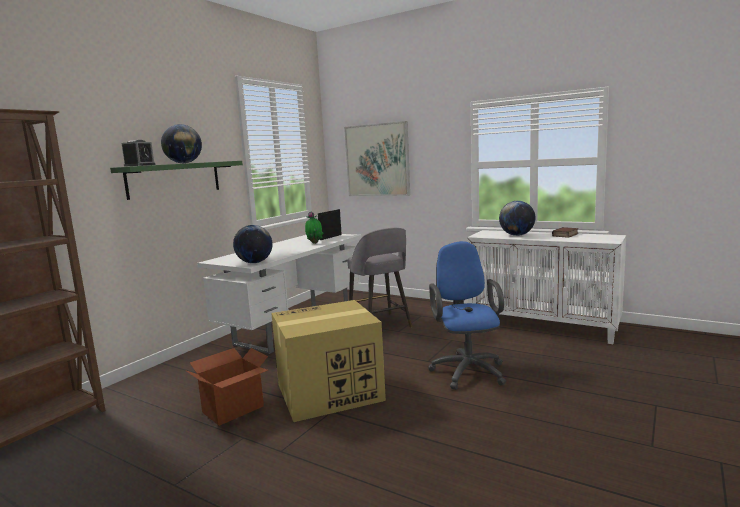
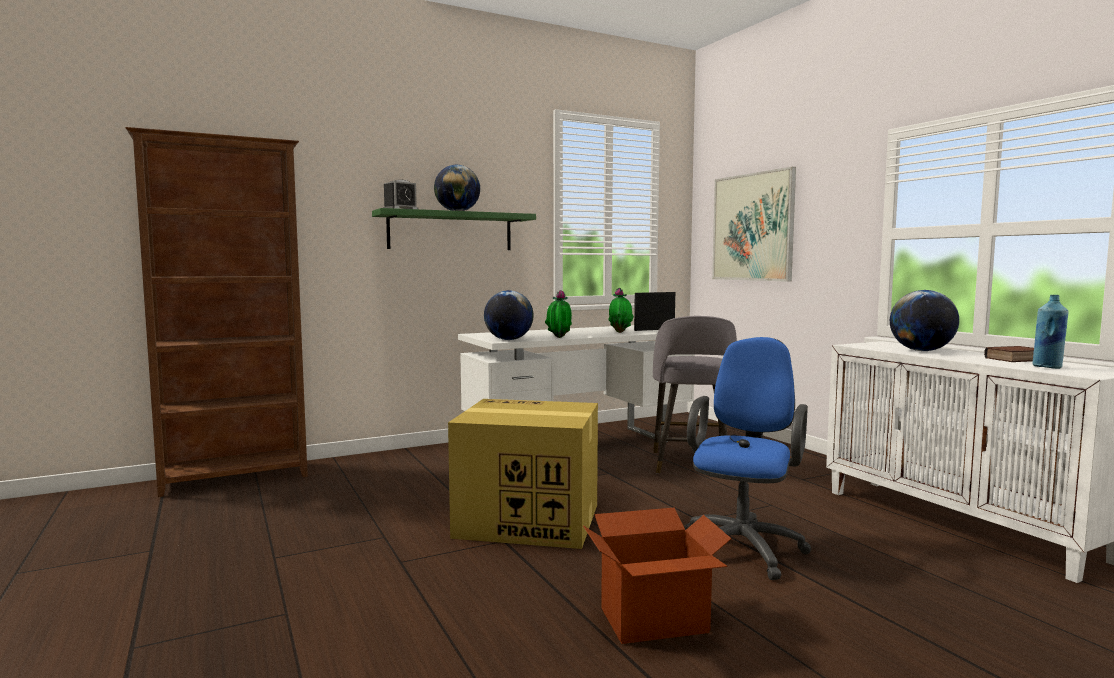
camera: 30 degrees right, 5 degrees down
cardboard box [185,348,268,426] -> cardboard box moved to [583,508,732,644]
none -> potted plant [545,290,572,338]
none -> blue bottle [1033,295,1068,369]

